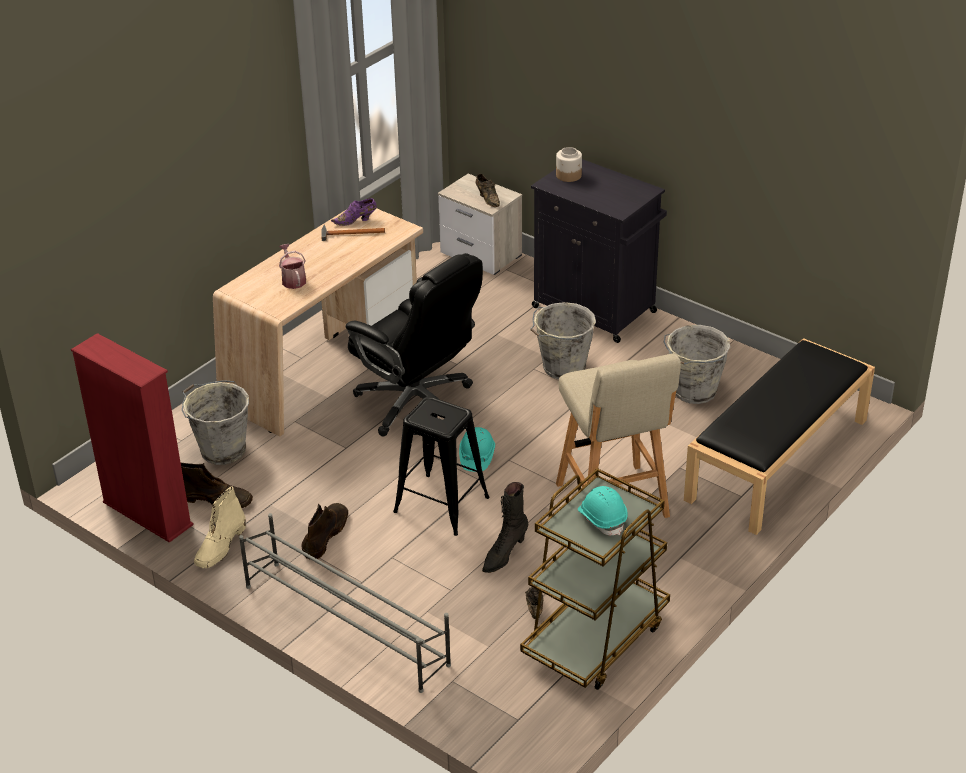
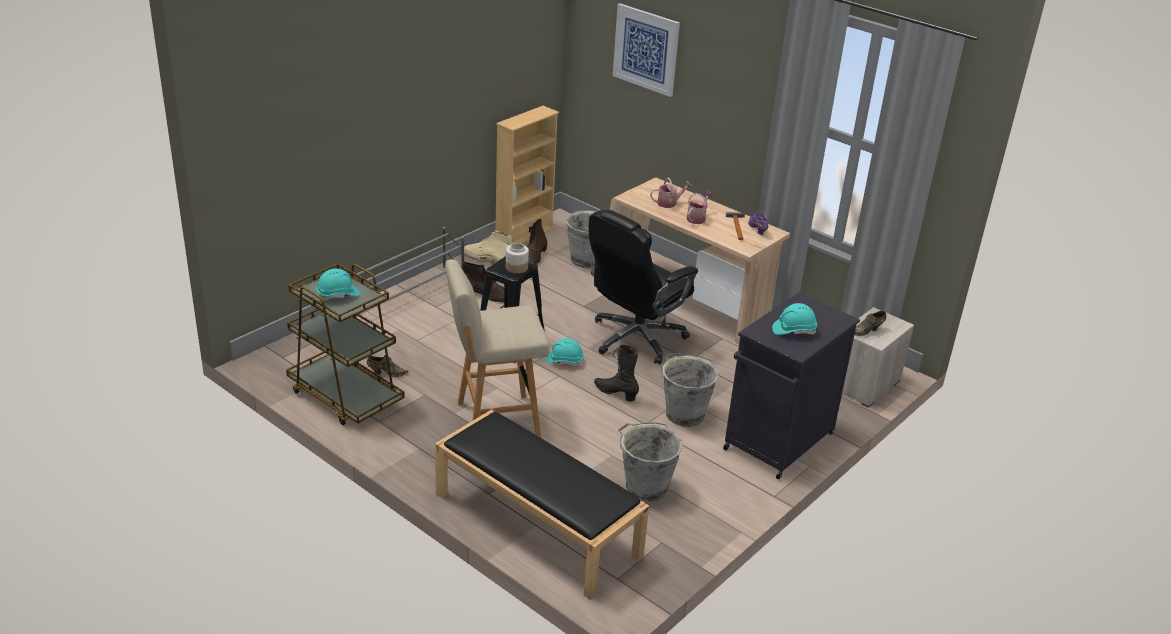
camera: 90 degrees right, 5 degrees down
red bookcase [71,333,194,543] -> beige bookcase [495,106,559,244]
black boot [482,482,529,573] -> black boot moved to [594,345,639,402]
jar [556,147,582,182] -> jar moved to [506,243,529,274]
none -> picture [613,3,680,97]
none -> watering can [686,191,713,224]
none -> turquoise hard hat [772,303,817,335]

